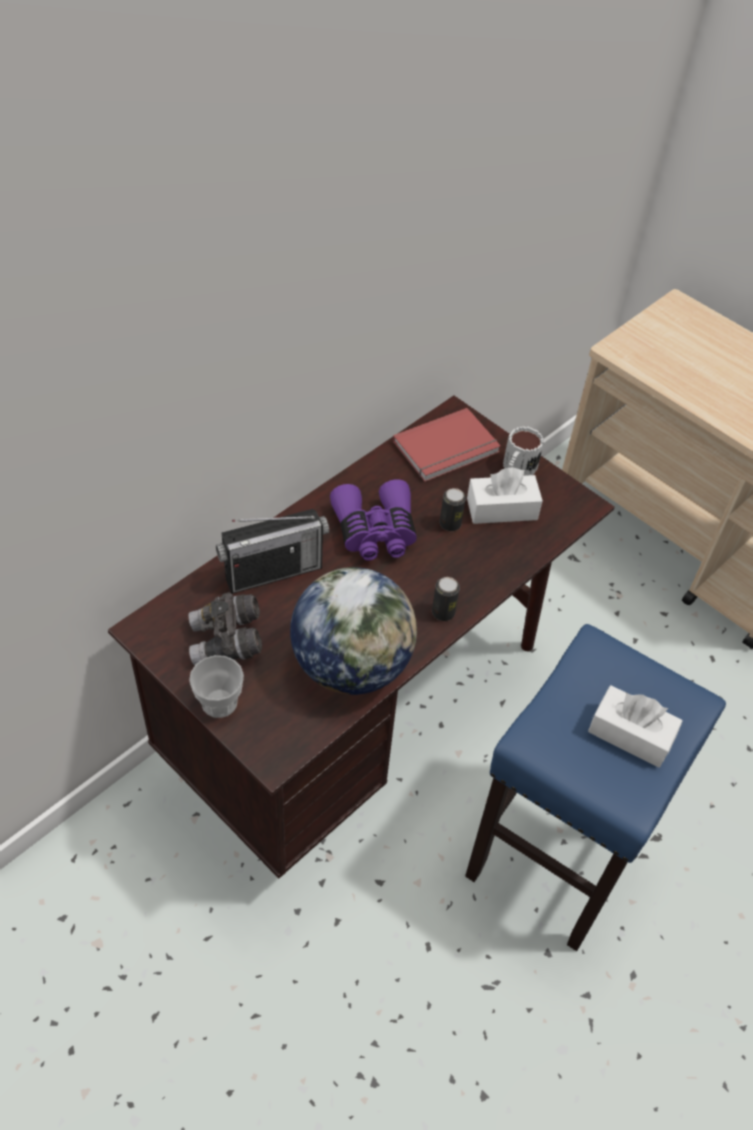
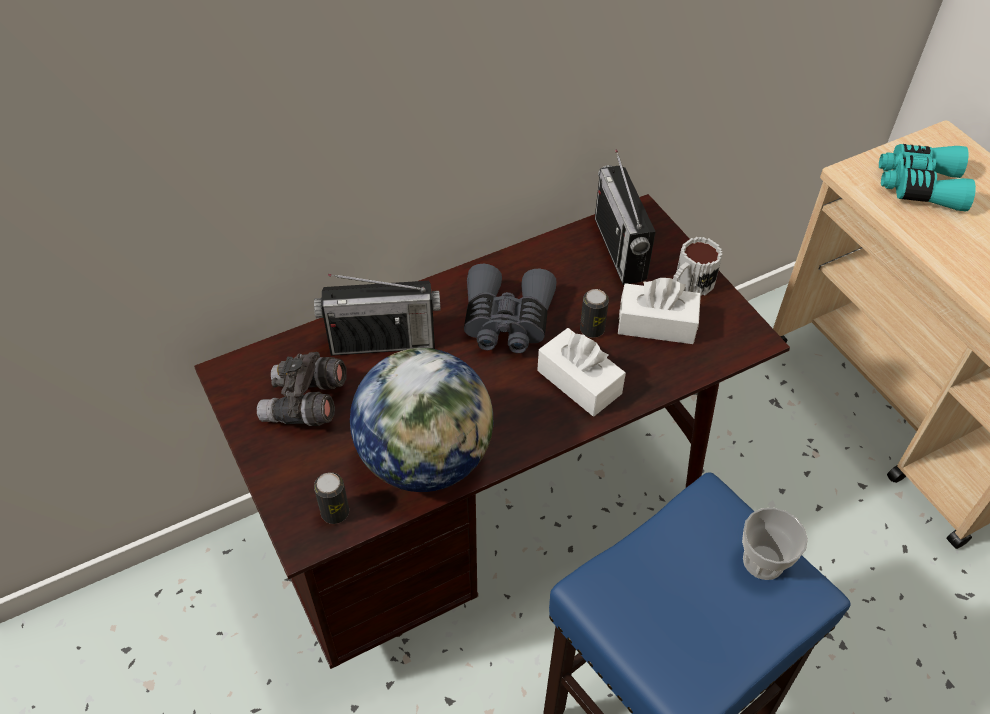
camera: 20 degrees right, 0 degrees up
cup [189,655,244,718] -> cup moved to [742,508,808,580]
purple binoculars [330,479,417,561] -> grey binoculars [464,263,557,353]
red book [393,408,501,482] -> radio [595,149,656,285]
can [432,577,460,621] -> can moved to [314,472,349,524]
white tissue box [588,685,682,767] -> white tissue box moved to [537,328,626,416]
none -> turquoise binoculars [879,144,976,212]

